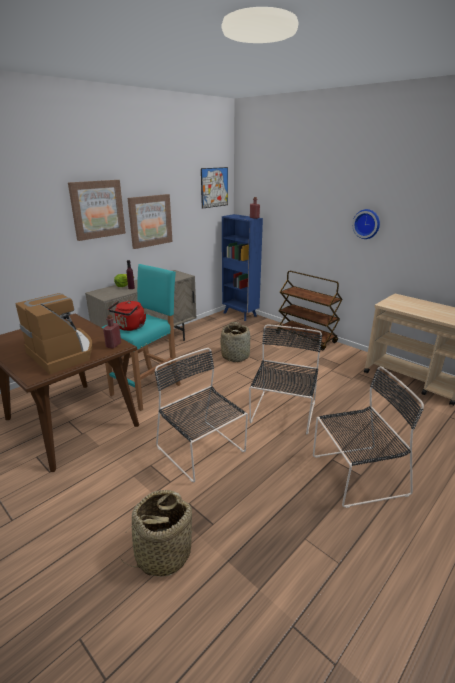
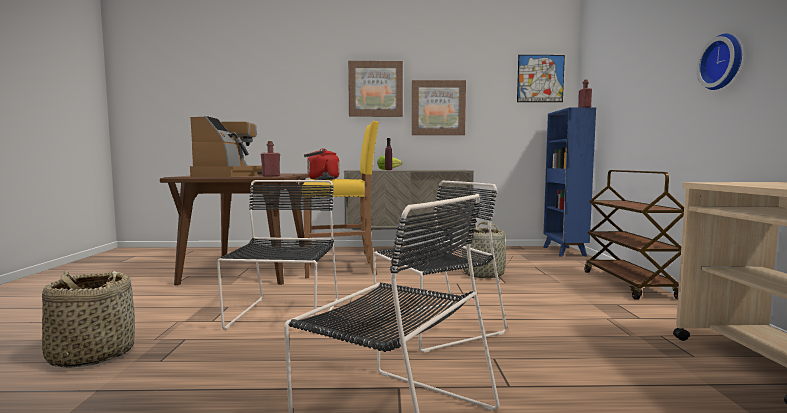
camera: 45 degrees right, 20 degrees down
turquoise stool [101,264,181,411] -> yellow stool [302,121,379,278]

